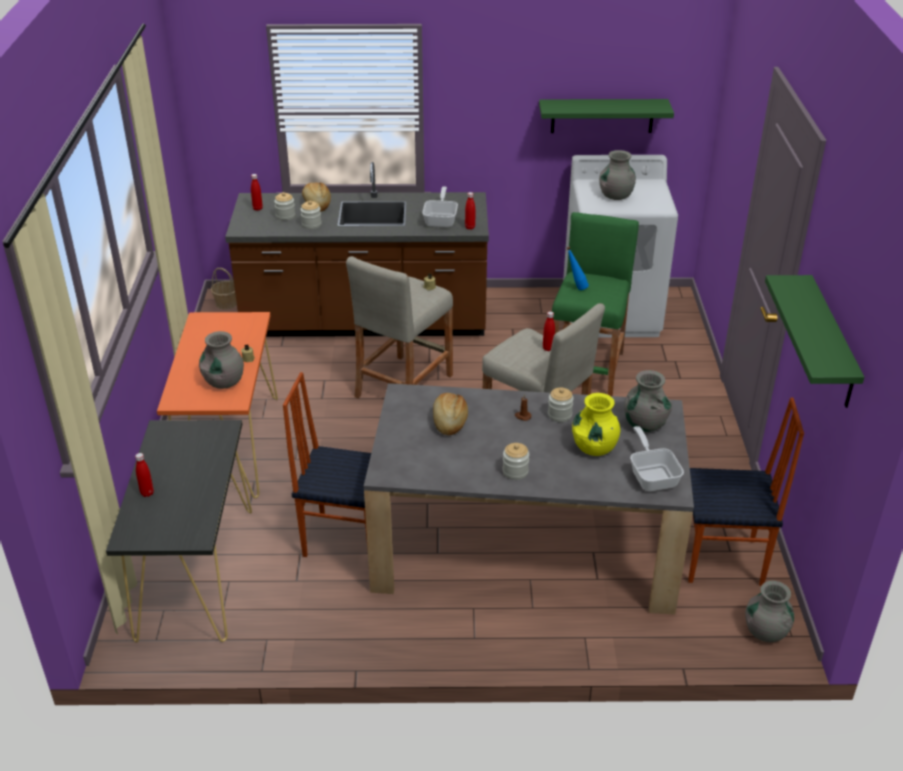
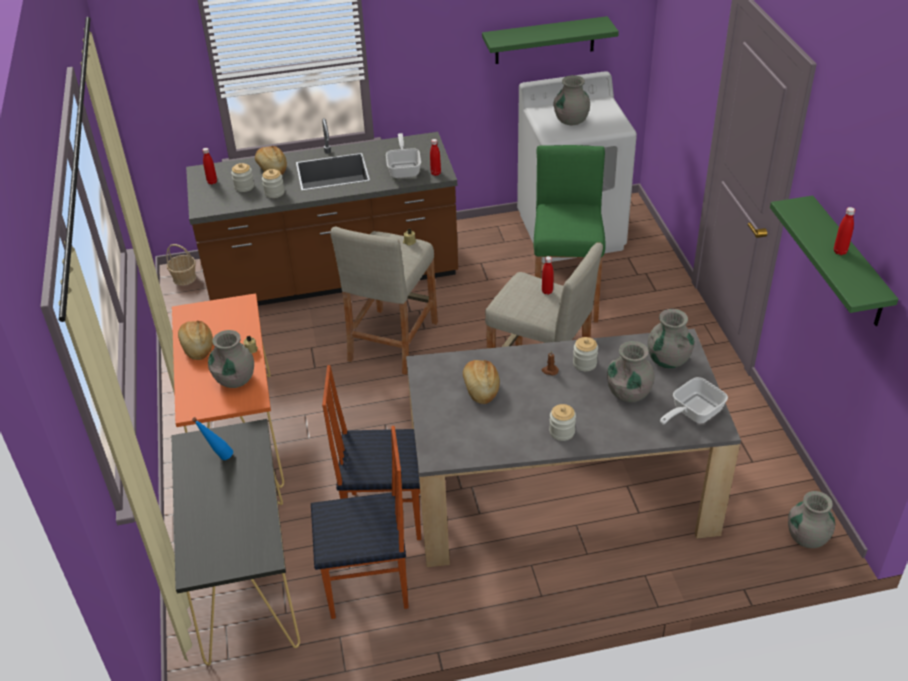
camera: 10 degrees left, 5 degrees up
red bottle [135,453,154,497] -> red bottle moved to [834,207,855,255]
blue bottle [567,247,589,290] -> blue bottle moved to [192,417,233,460]
yellow vase [572,393,620,456] -> grey vase [607,341,655,402]
frying pan [630,426,684,491] -> frying pan turned 105 degrees counterclockwise [660,377,728,424]
chair [688,397,804,586] -> chair moved to [311,426,409,619]
none -> bread [178,321,213,360]

